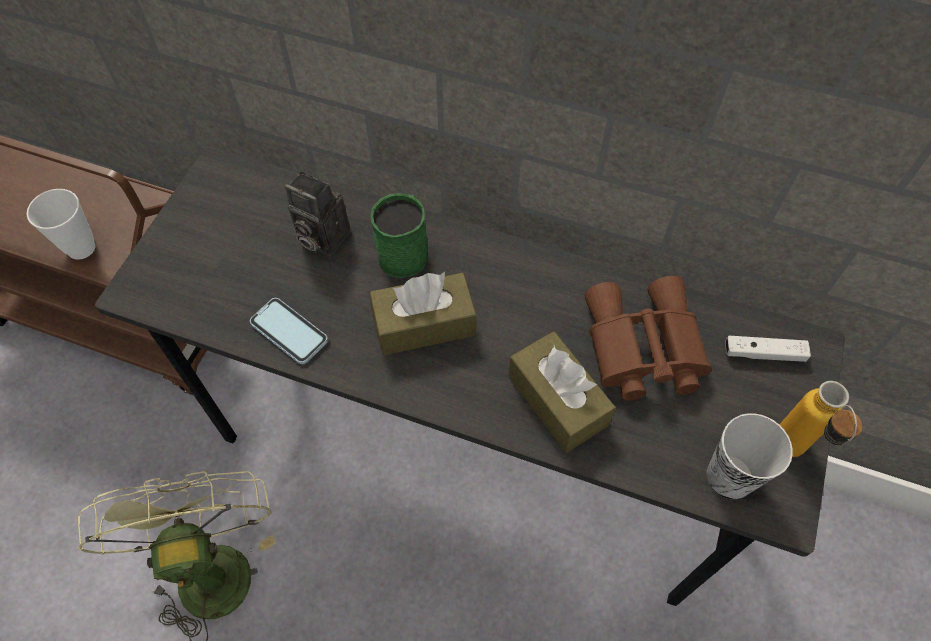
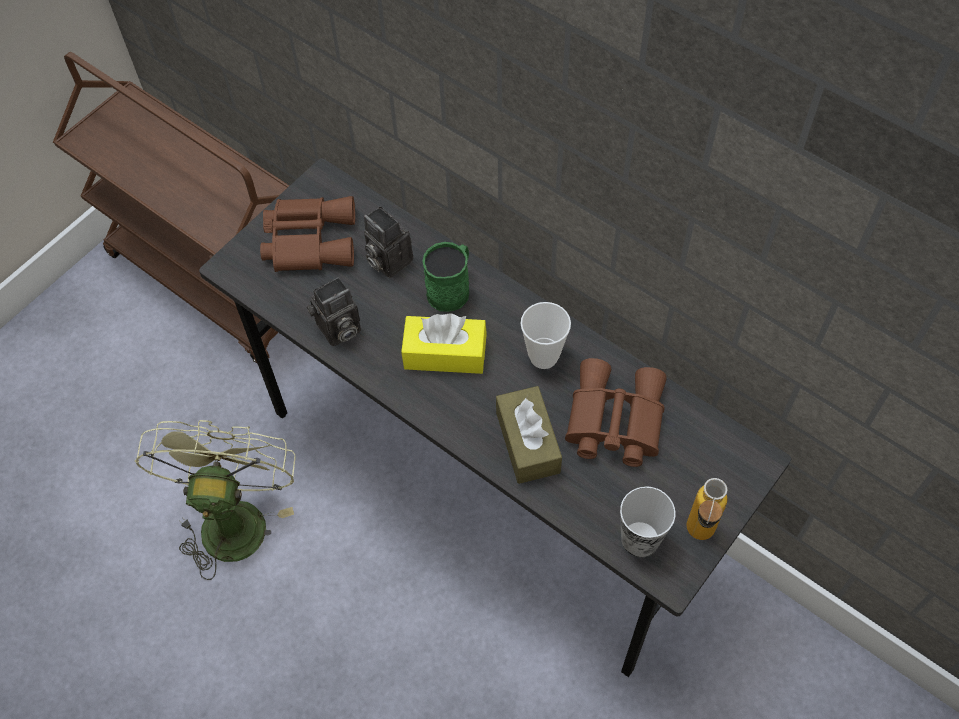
camera: 20 degrees right, 0 degrees up
cup [27,189,96,260] -> cup moved to [521,302,571,369]
phone [250,298,328,364] -> camera [307,277,361,347]
brown tissue box [370,272,476,355] -> yellow tissue box [401,313,487,374]
white game controller [725,336,811,362] -> none
none -> brown binoculars [260,196,355,272]

